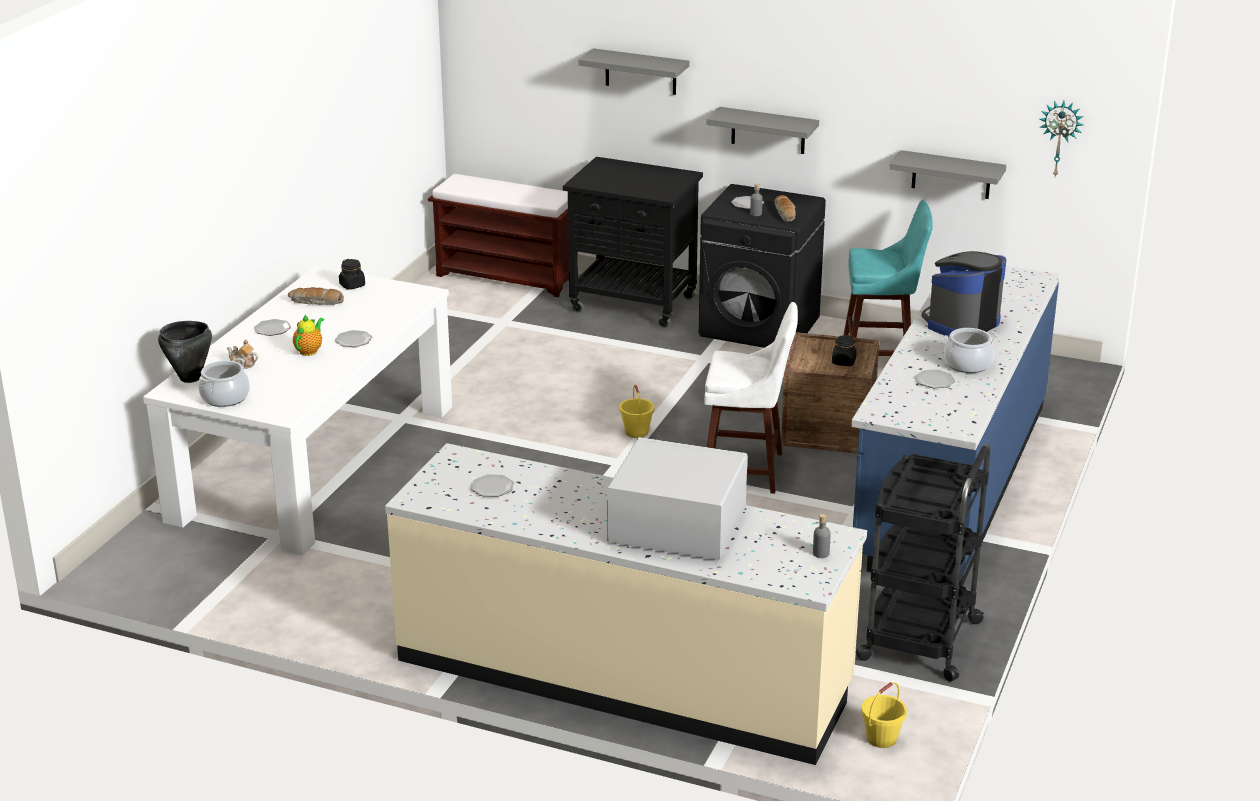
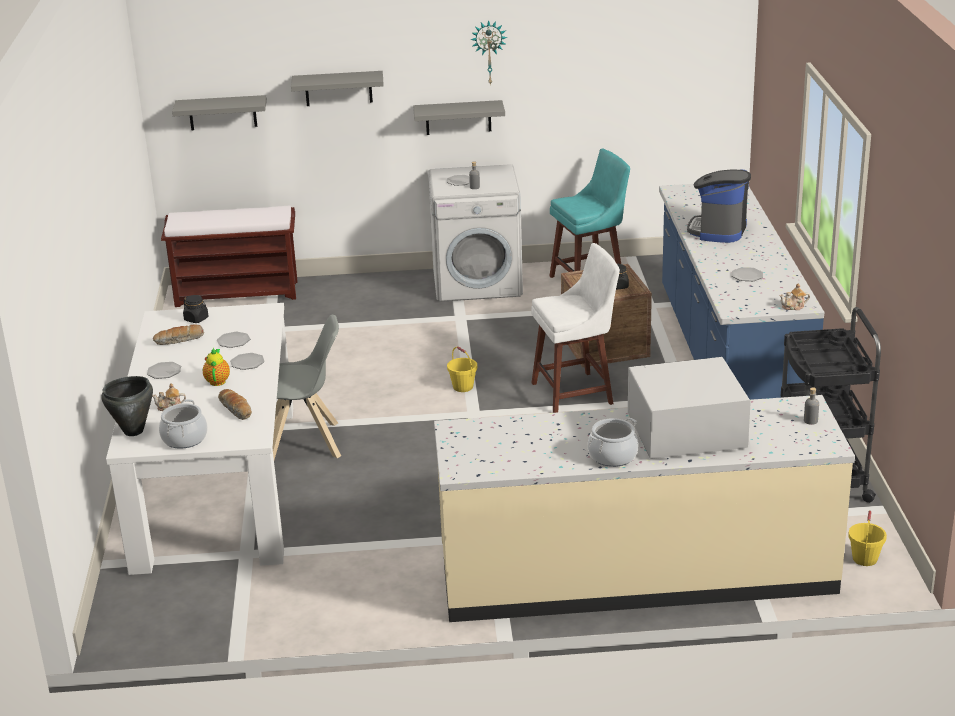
camera: 25 degrees left, 0 degrees up
plate [471,474,514,497] -> plate moved to [217,332,250,348]
black cart [563,157,703,328] -> none
black washing machine [699,184,826,349] -> white washing machine [428,164,523,302]
bread [774,195,796,222] -> bread moved to [218,389,252,420]
grey shelf [890,150,1006,199] -> grey shelf moved to [172,95,267,130]
cooking pot [944,328,998,373] -> cooking pot moved to [588,418,639,467]
wall clock [1039,100,1084,176] -> wall clock moved to [470,20,508,86]
none -> grey chair [272,315,341,460]
none -> teapot [779,284,810,310]

